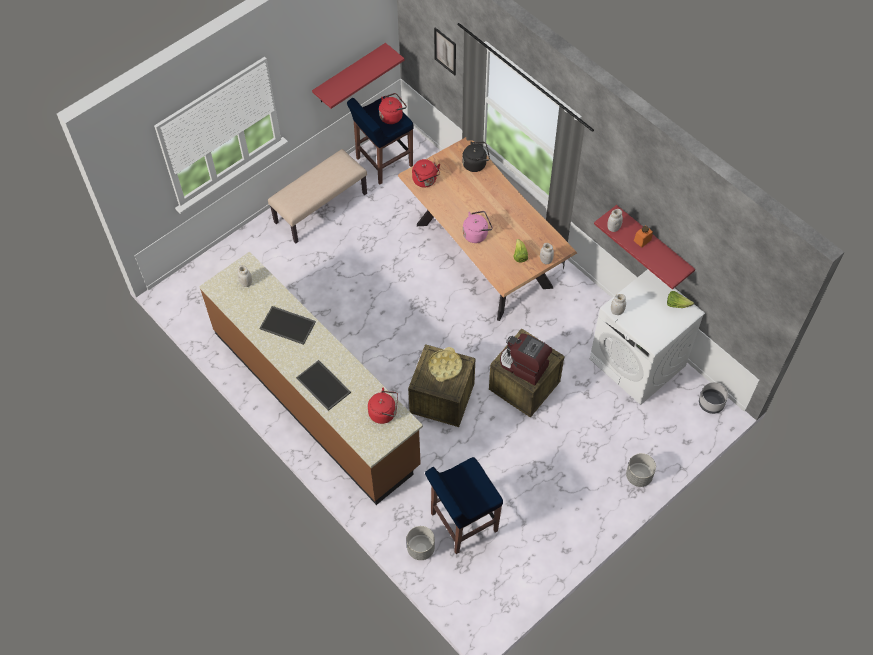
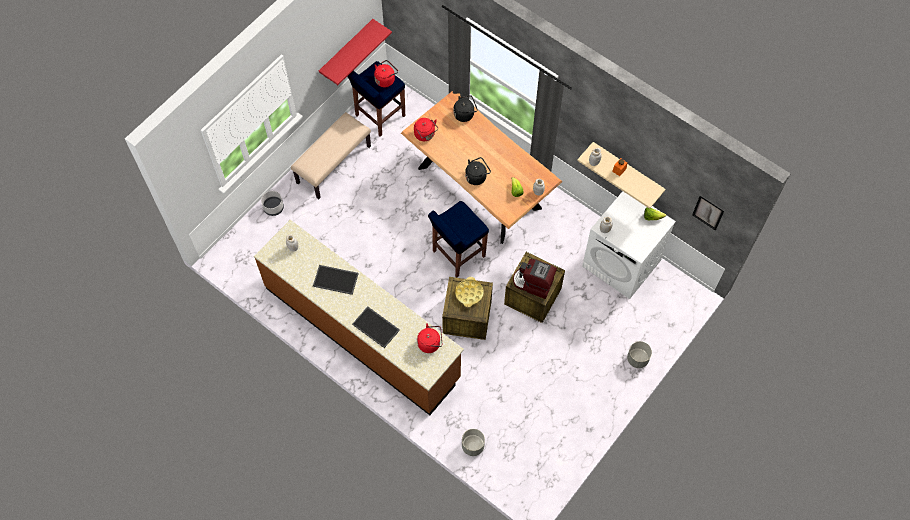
camera: 10 degrees left, 5 degrees up
blue stool [425,457,503,554] -> blue stool moved to [428,201,489,277]
picture [434,27,456,75] -> picture moved to [692,195,725,231]
pink kettle [463,211,492,243] -> black kettle [465,157,491,185]
red shelf [594,205,695,290] -> beige shelf [577,142,665,209]
grey planter [699,382,729,414] -> grey planter moved to [261,191,284,216]

